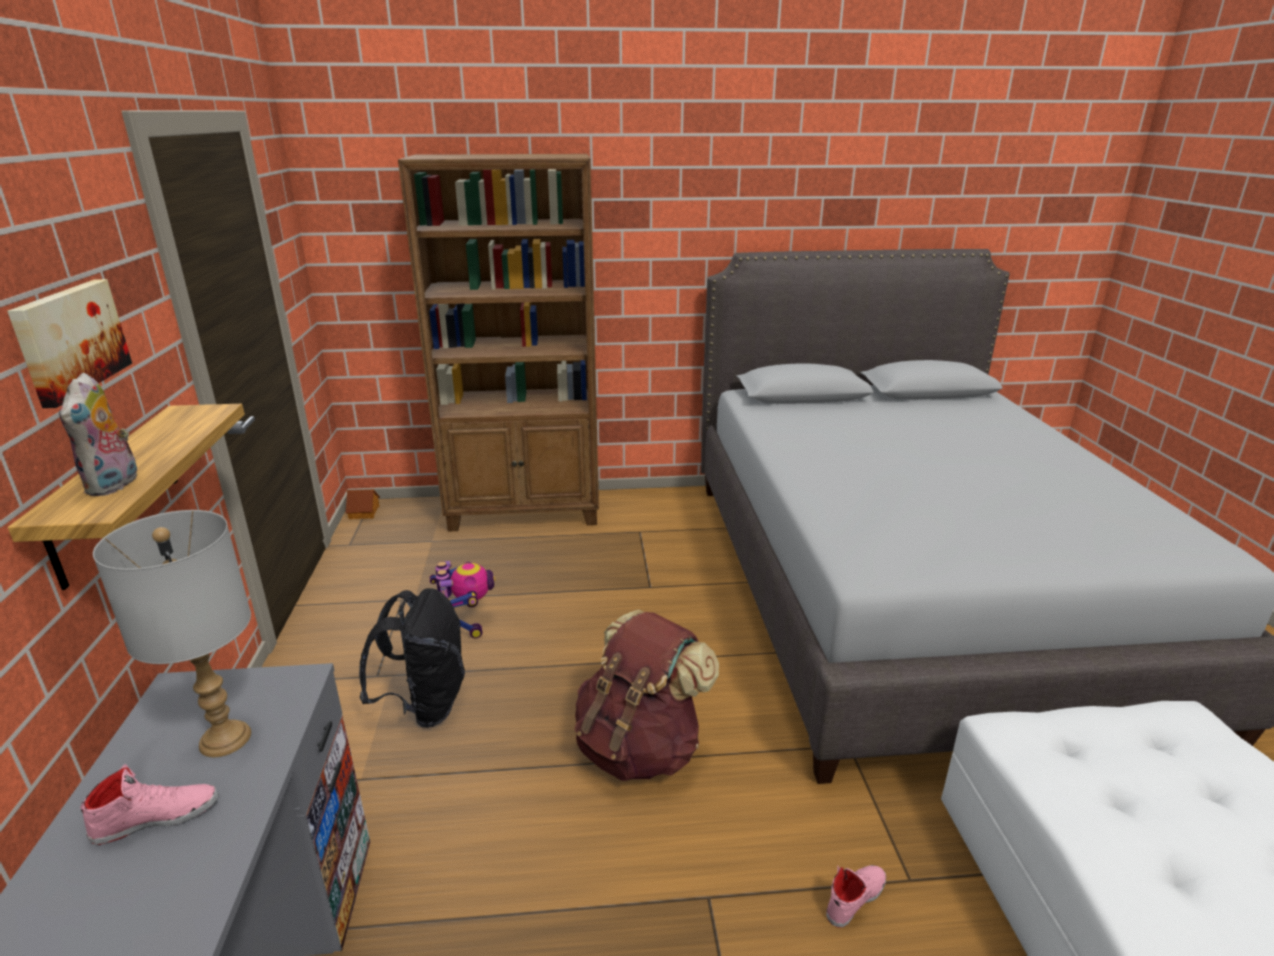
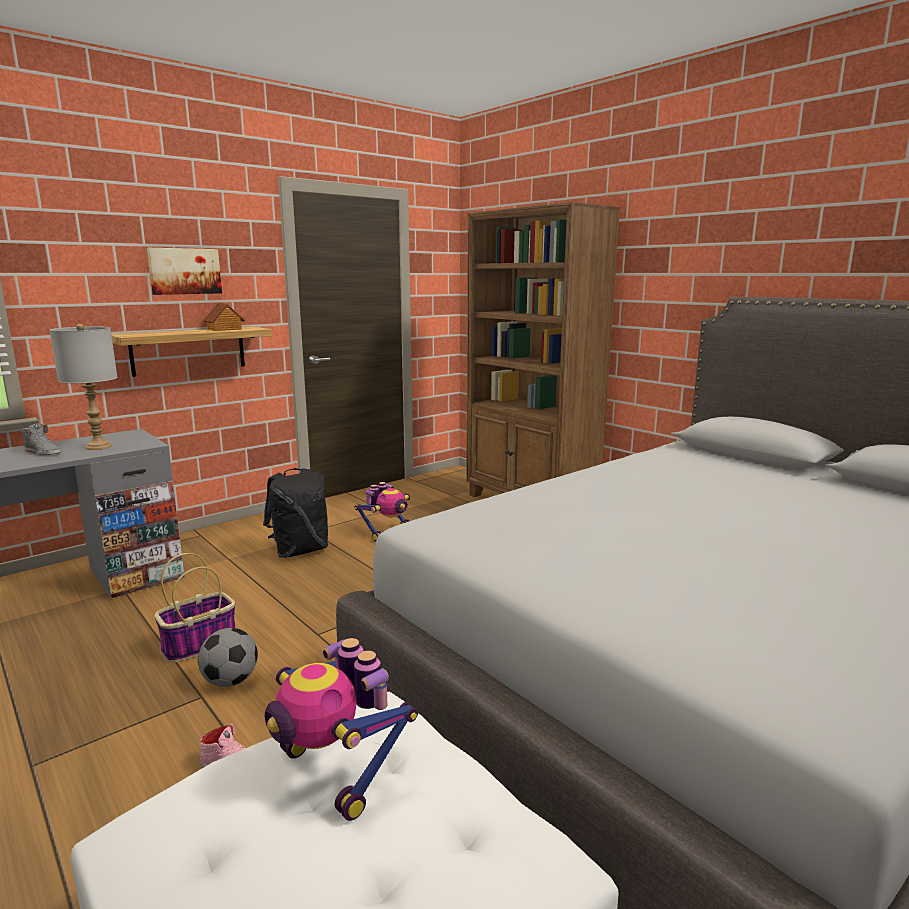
camera: 55 degrees right, 10 degrees down
plush toy [59,373,137,496] -> none
pink shoe [80,764,219,845] -> grey shoe [21,423,61,455]
toy house [346,489,380,519] -> toy house moved to [203,303,245,331]
brown backpack [574,610,719,781] -> none
none -> basket [154,553,236,663]
none -> football [198,628,258,687]
none -> toy robot [265,638,418,821]

